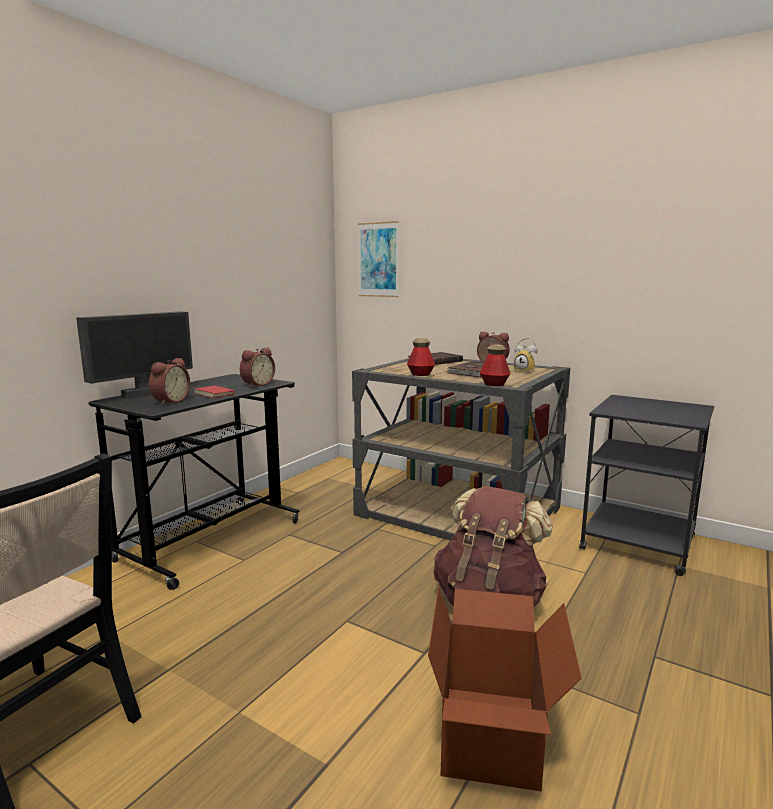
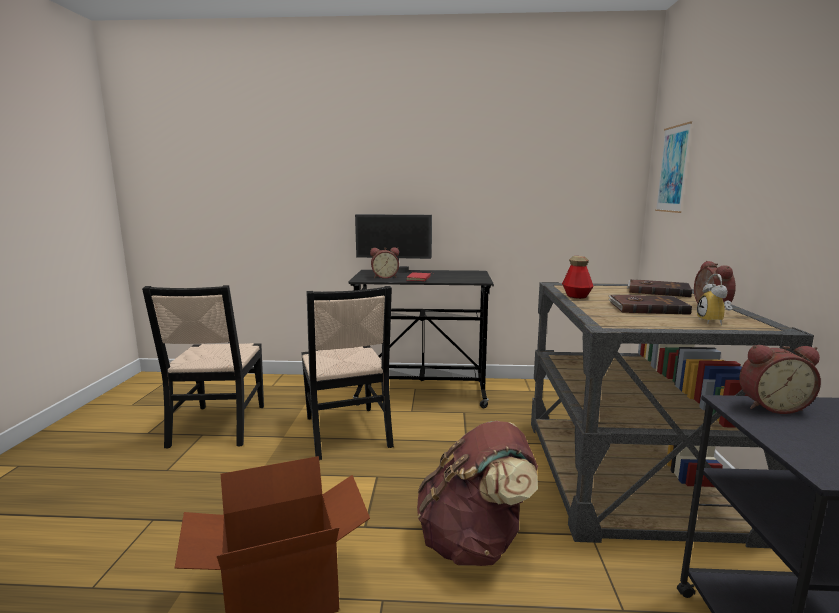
camera: 60 degrees right, 0 degrees up
alarm clock [240,347,275,387] -> alarm clock moved to [739,345,821,414]
bottle [480,345,511,386] -> none
none -> chair [301,286,394,460]

